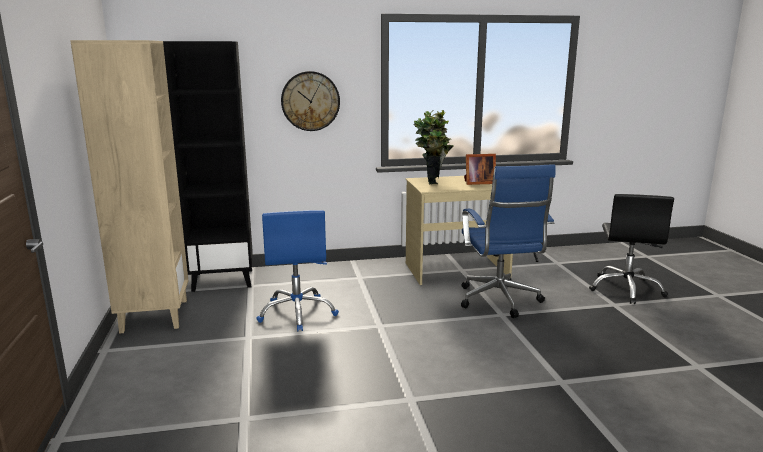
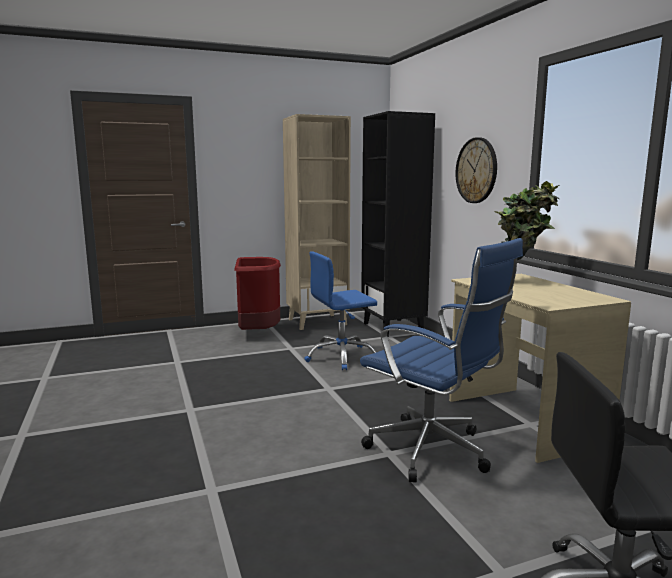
camera: 80 degrees right, 5 degrees down
blue office chair [461,164,556,318] -> blue office chair turned 120 degrees counterclockwise [360,238,523,483]
picture frame [464,154,496,185] -> none
none -> red trash can [234,257,281,330]

